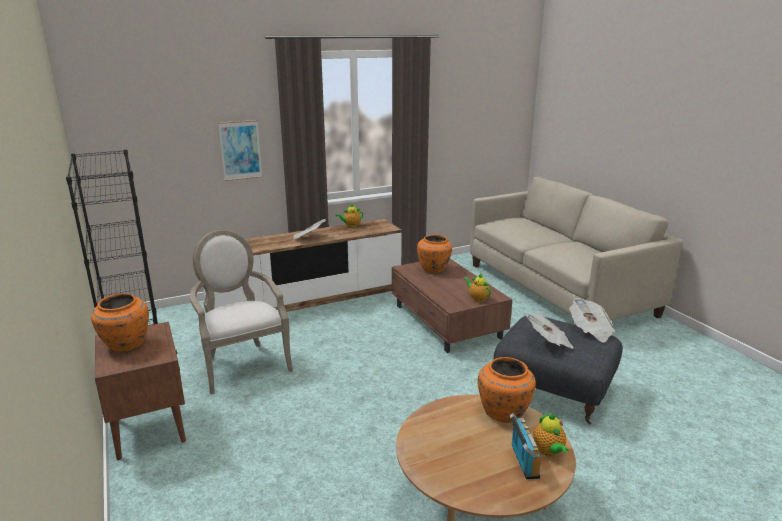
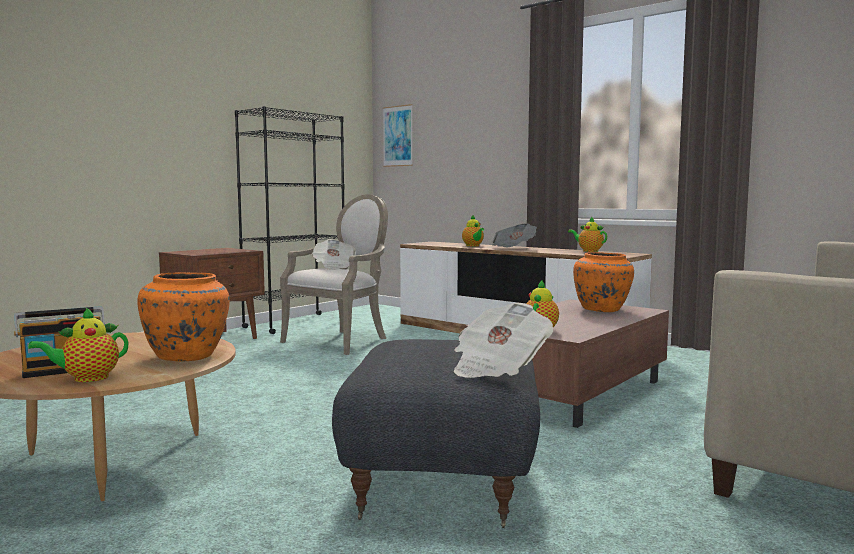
camera: 65 degrees right, 15 degrees down
orange vase [91,293,149,352] -> none
picture [218,120,262,181] -> picture moved to [383,104,413,167]
newspaper [526,313,574,349] -> newspaper moved to [312,239,356,270]
none -> teapot [462,215,484,246]

